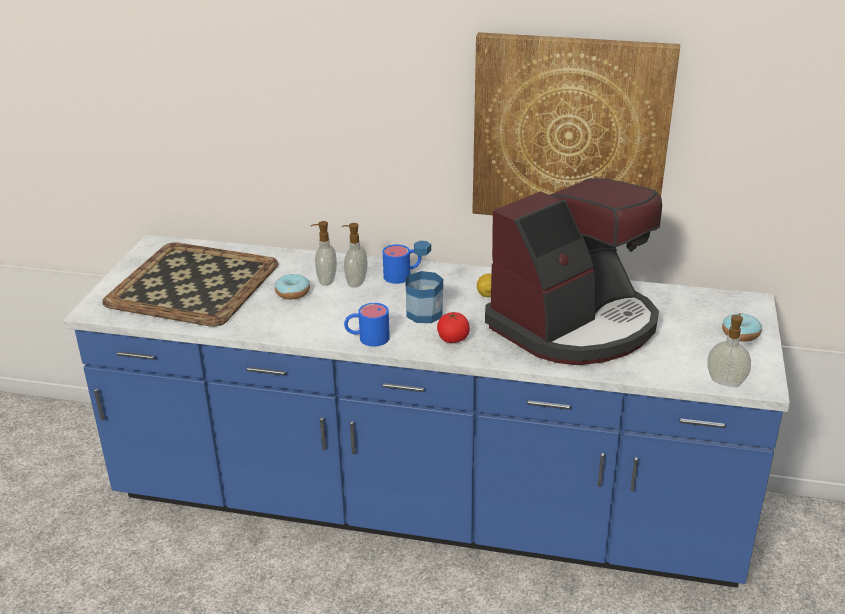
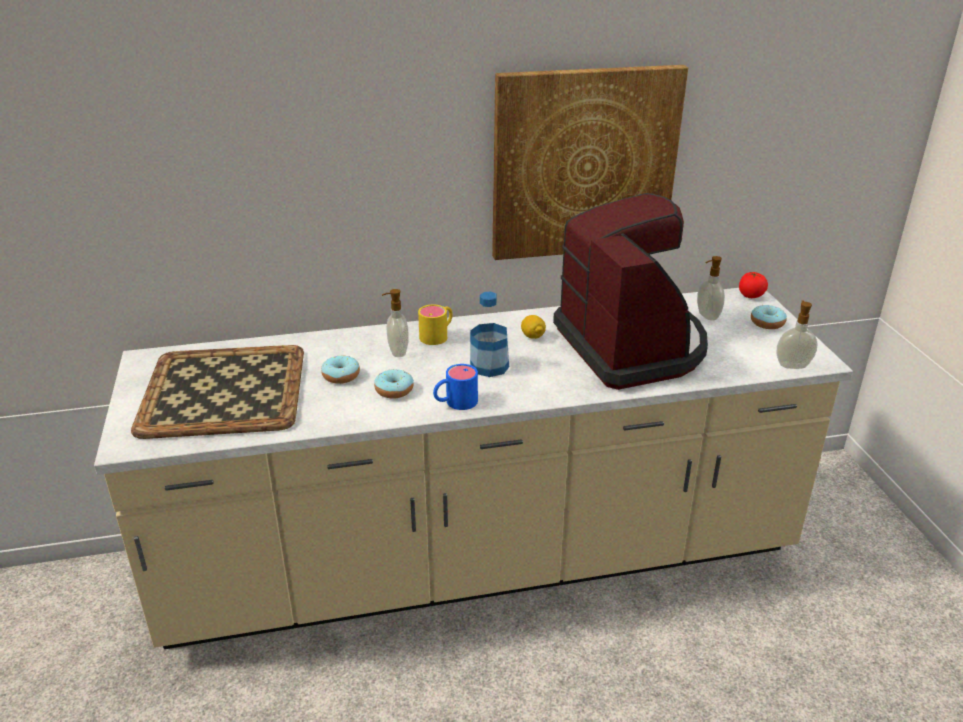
camera: 25 degrees left, 0 degrees up
blue counter [63,235,790,588] -> beige counter [94,288,853,649]
soap dispenser [311,221,337,286] -> soap dispenser moved to [697,256,725,321]
blue mug [383,244,421,284] -> yellow mug [418,304,453,345]
tomato [437,311,470,343] -> tomato moved to [739,271,768,298]
coffee machine [485,178,662,365] -> coffee machine turned 45 degrees counterclockwise [553,193,708,390]
none -> donut [374,369,414,399]

